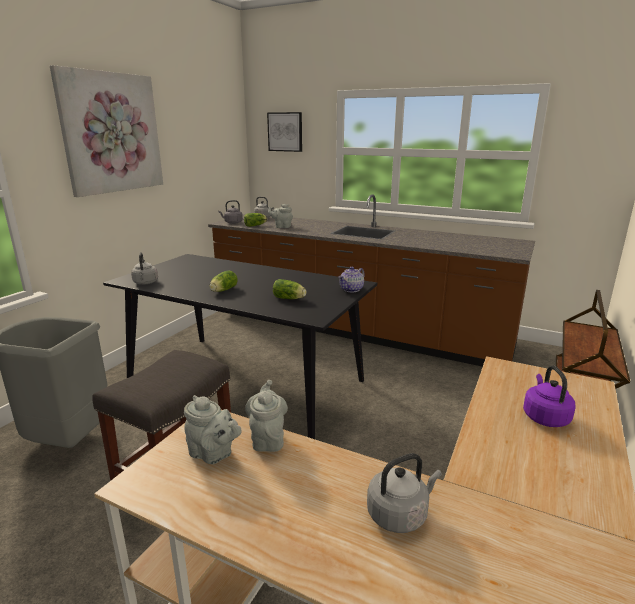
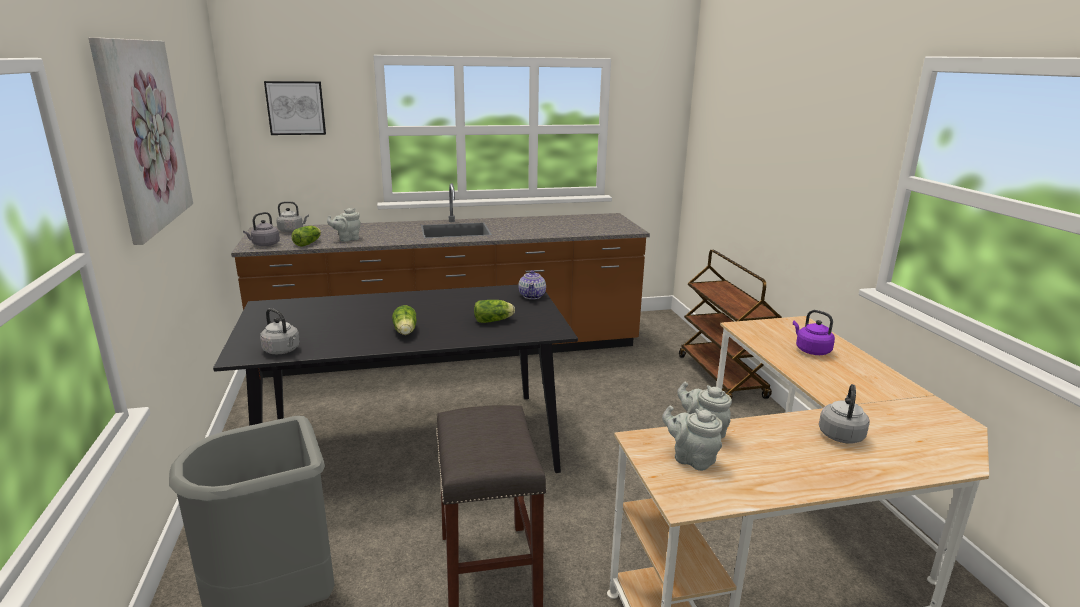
camera: 40 degrees left, 0 degrees up
grey teapot [184,395,242,464] -> grey teapot turned 135 degrees counterclockwise [662,406,723,471]

